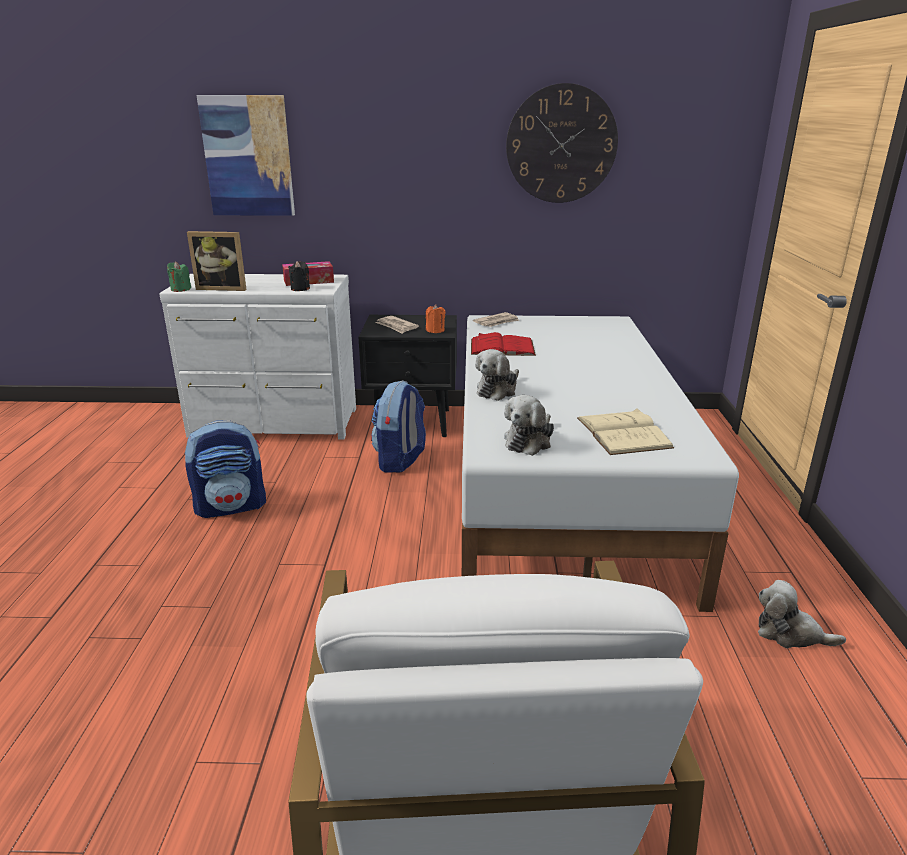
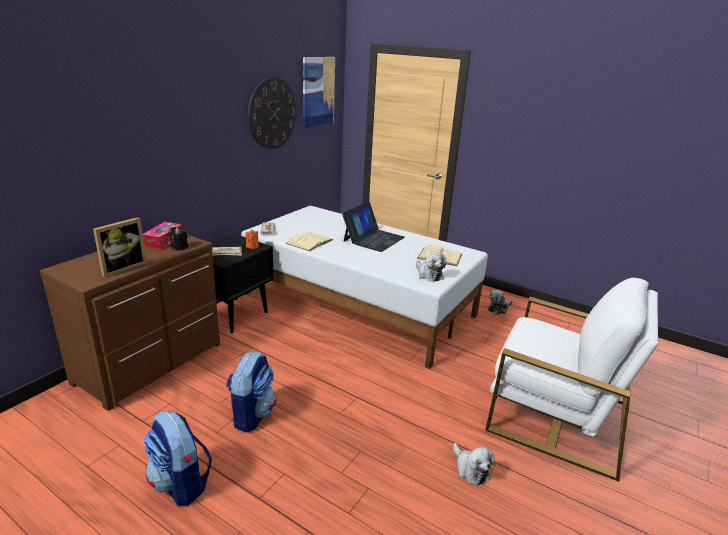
camera: 60 degrees left, 0 degrees up
white dresser [159,274,356,439] -> brown dresser [40,234,220,411]
green candle [167,262,191,292] -> none
picture [197,95,295,216] -> picture moved to [303,57,335,128]
backpack [371,380,426,473] -> backpack moved to [144,411,212,506]
red book [471,332,536,356] -> beige book [286,232,333,251]
plush toy [475,349,519,401] -> plush toy moved to [453,443,495,485]
none -> laptop [342,201,405,252]

